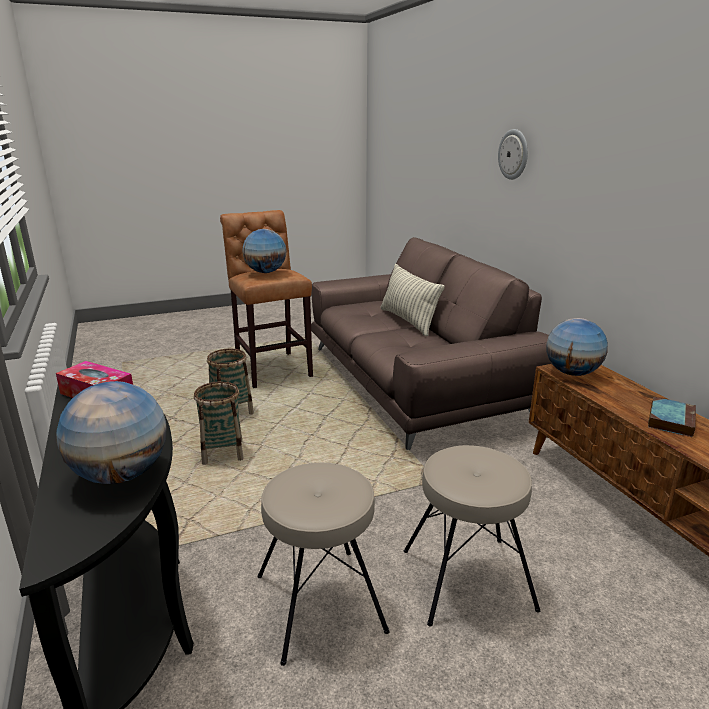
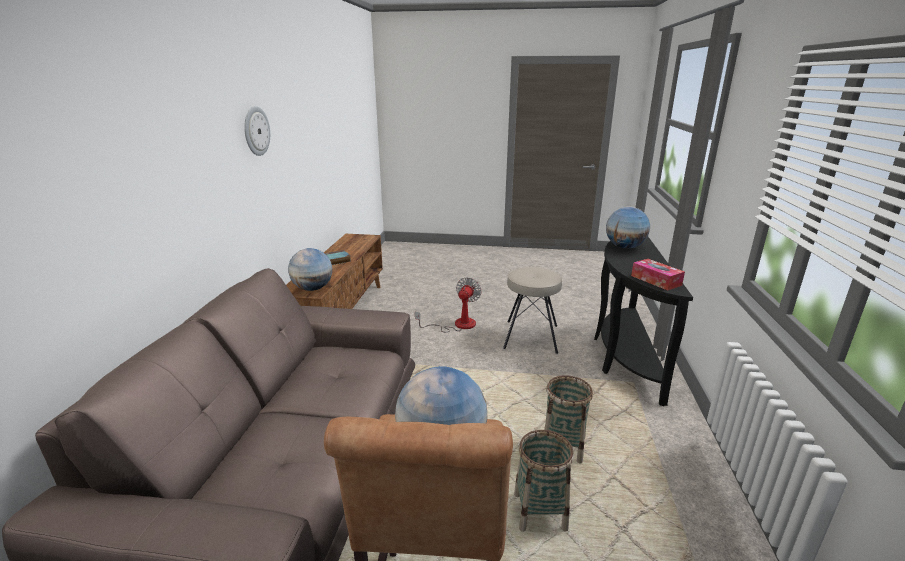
camera: 150 degrees left, 0 degrees up
pillow [380,264,445,336] -> none
beige stool [404,445,540,626] -> fan [415,277,482,332]
wall clock [498,129,528,180] -> wall clock moved to [244,106,270,156]

